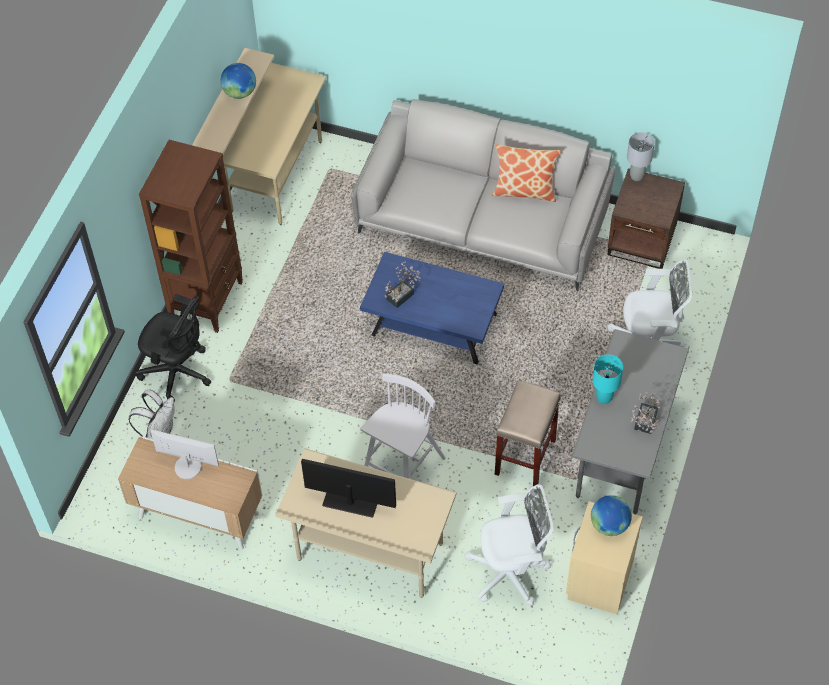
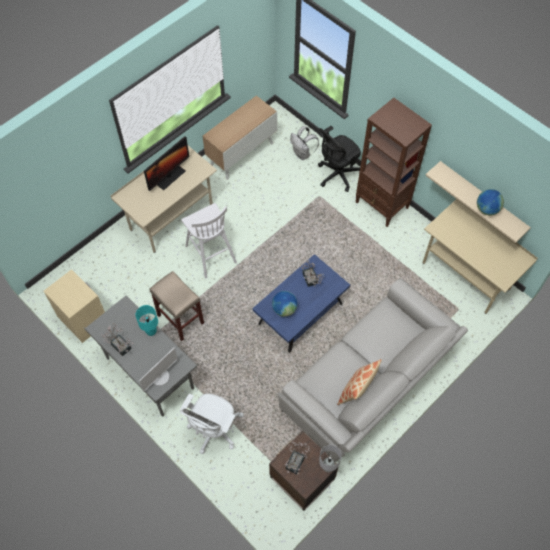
camera: 115 degrees right, 5 degrees up
monitor [150,429,219,479] -> monitor moved to [139,348,178,391]
white office chair [465,484,554,605] -> none
globe [591,495,632,536] -> globe moved to [272,291,298,317]
none -> potted plant [285,439,310,475]

